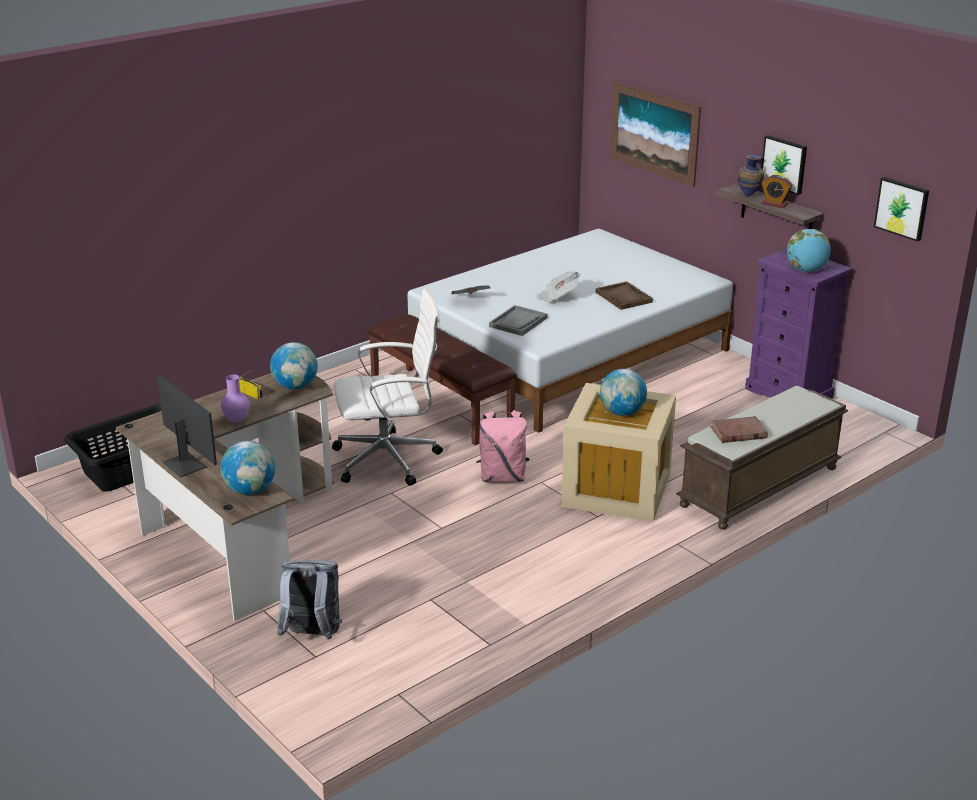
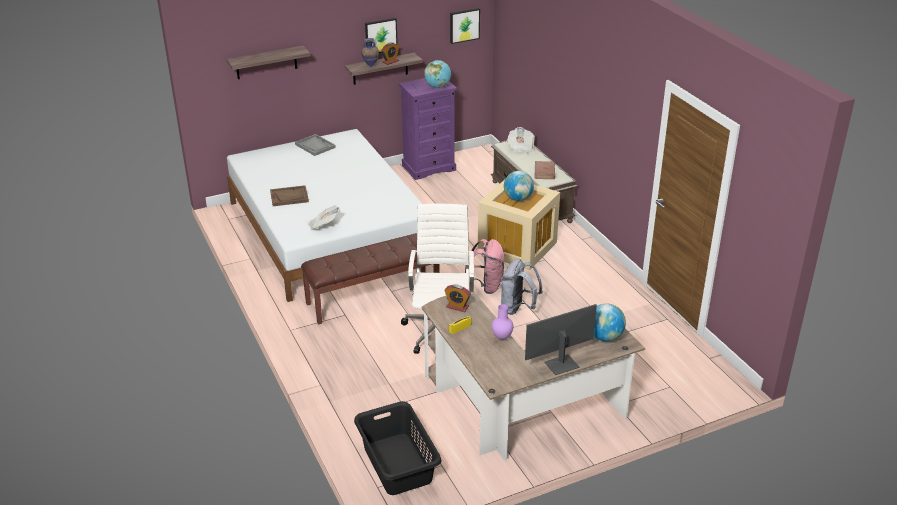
camera: 75 degrees left, 5 degrees up
globe [270,342,318,390] -> alarm clock [444,284,471,312]
grey backpack [277,560,342,640] -> grey backpack moved to [501,259,543,315]
grey tray [489,305,547,336] -> grey tray moved to [295,134,336,156]
newspaper [536,271,581,303] -> newspaper moved to [507,127,535,155]
brown tray [596,281,653,310] -> brown tray moved to [270,185,309,206]
picture [610,82,701,187] -> shelf [226,46,311,79]

